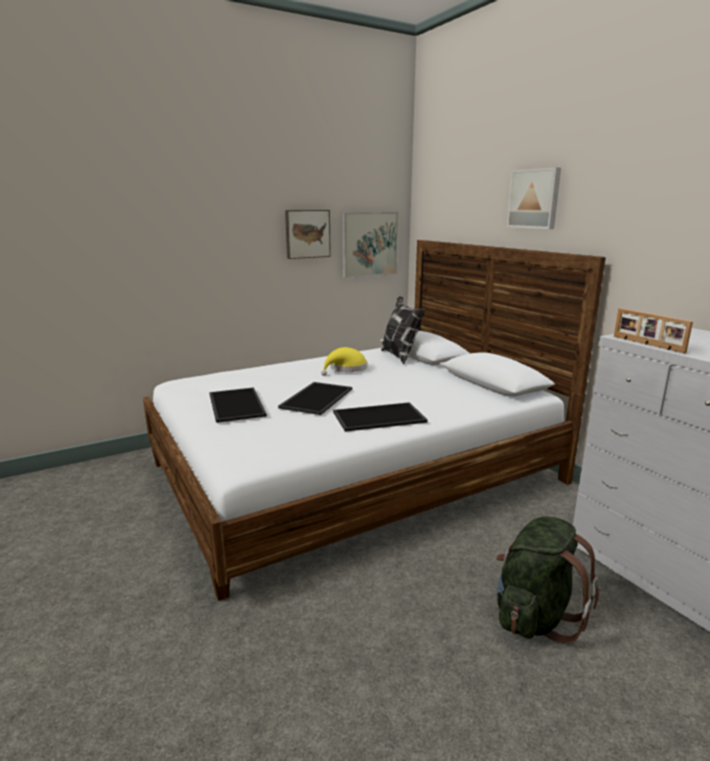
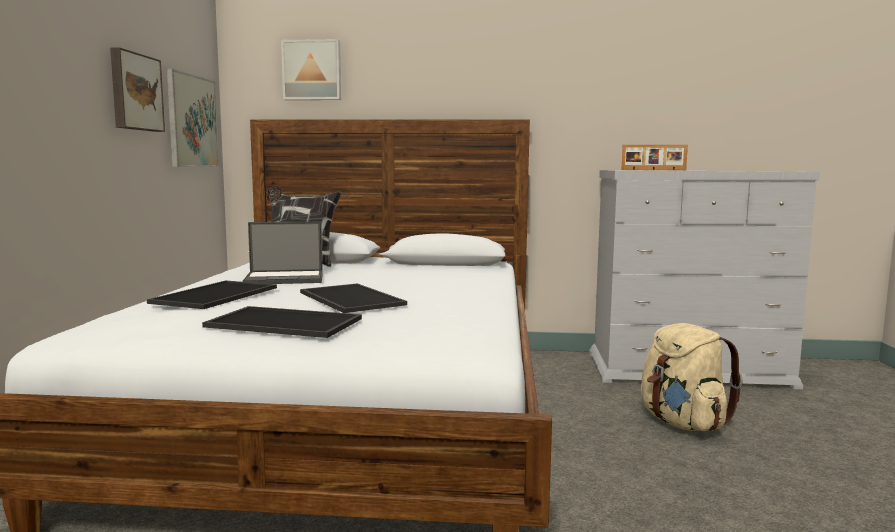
camera: 55 degrees left, 10 degrees down
yellow hat [321,347,367,376] -> laptop [243,222,323,284]
tray [333,402,428,432] -> tray moved to [147,280,277,309]
green backpack [496,516,599,644] -> beige backpack [641,323,743,431]
picture [507,167,561,229] -> picture moved to [281,39,341,100]

